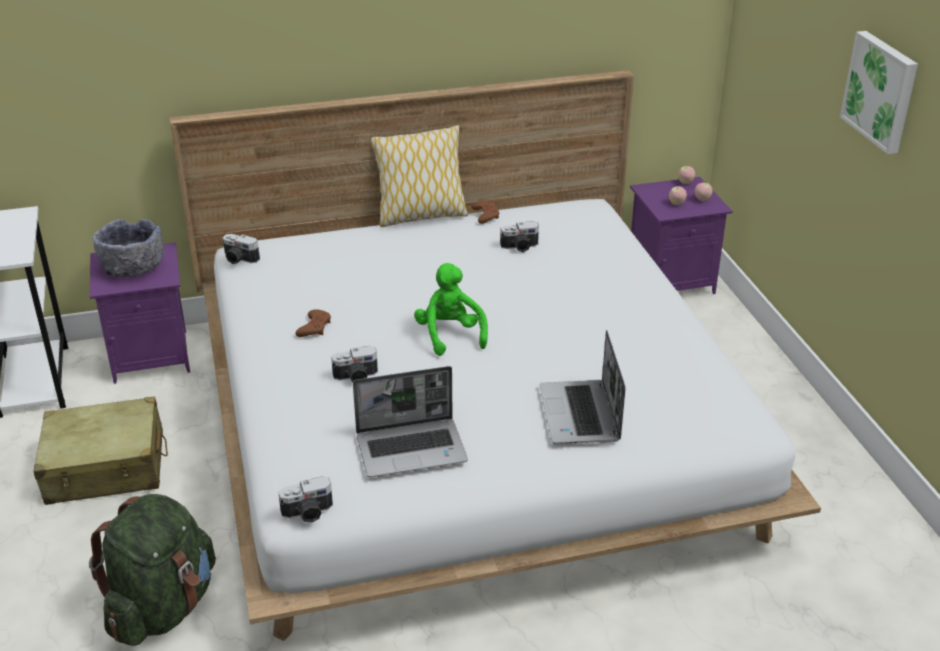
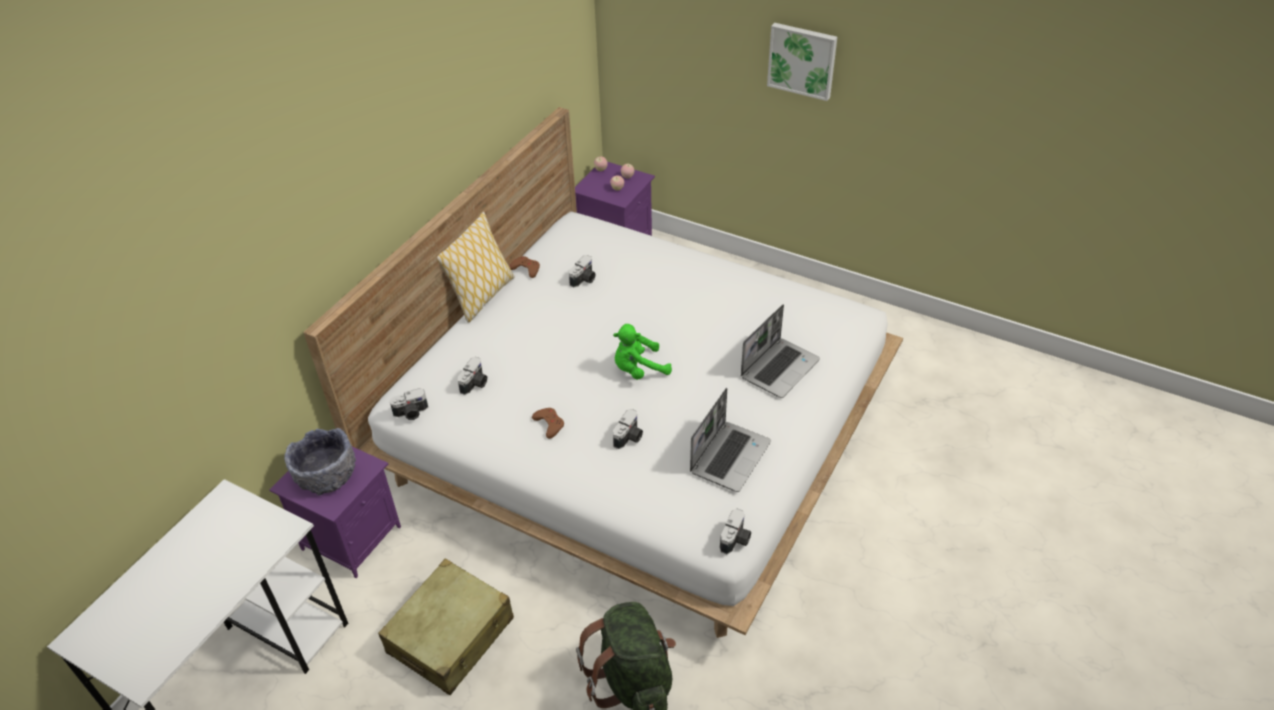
camera: 45 degrees left, 10 degrees up
green plush toy [414,263,488,356] -> green plush toy turned 45 degrees counterclockwise [613,324,672,380]
laptop [539,330,626,444] -> laptop turned 90 degrees counterclockwise [741,304,820,398]
none -> camera [458,357,487,395]

